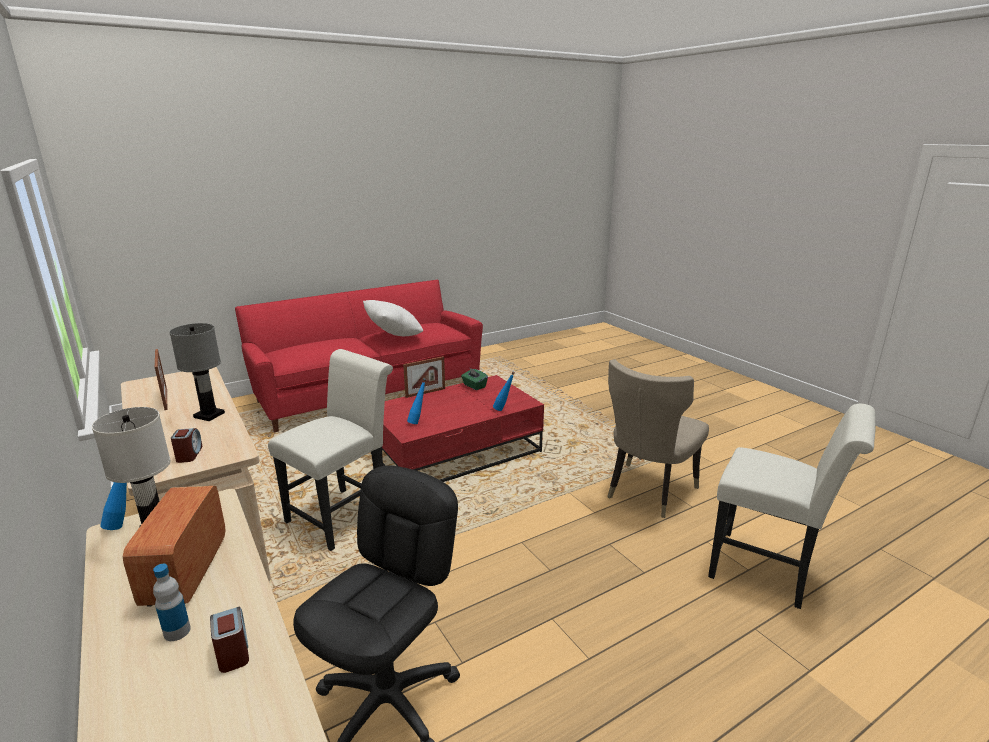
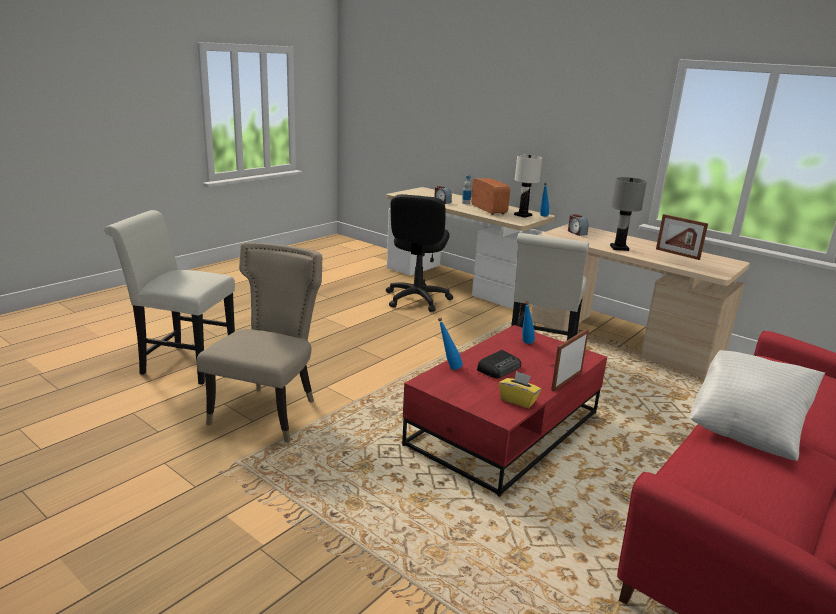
camera: 160 degrees right, 0 degrees up
green tissue box [461,368,488,390] -> yellow tissue box [499,371,541,408]
none -> radio [477,350,521,378]

